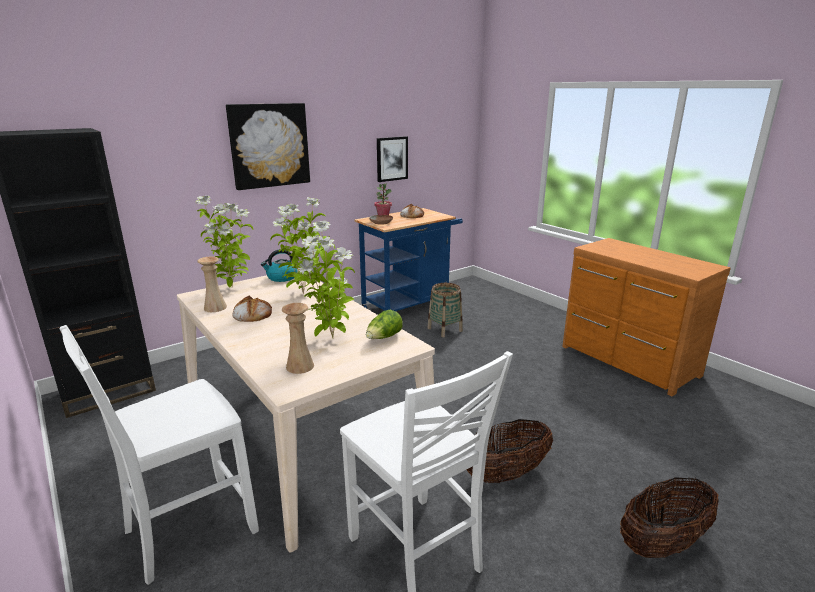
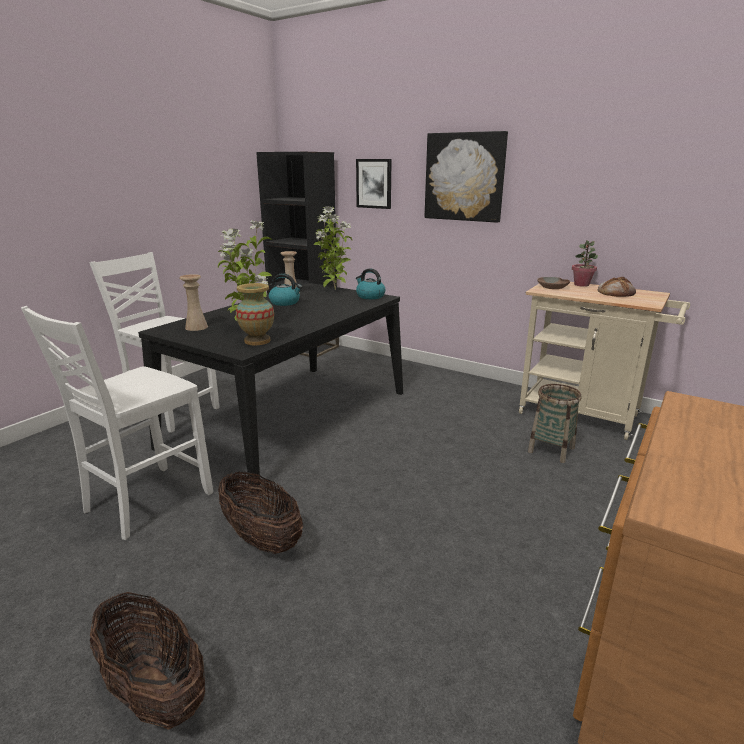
camera: 70 degrees right, 0 degrees up
beige dining table [177,269,435,552] -> black dining table [138,283,403,494]
bread [232,296,272,322] -> kettle [269,273,302,306]
potted plant [270,197,325,294] -> none
blue cart [354,208,463,311] -> beige cart [519,282,690,440]
lettuce [366,310,403,339] -> vase [236,283,274,345]
picture [377,136,408,182] -> picture moved to [356,159,392,209]

